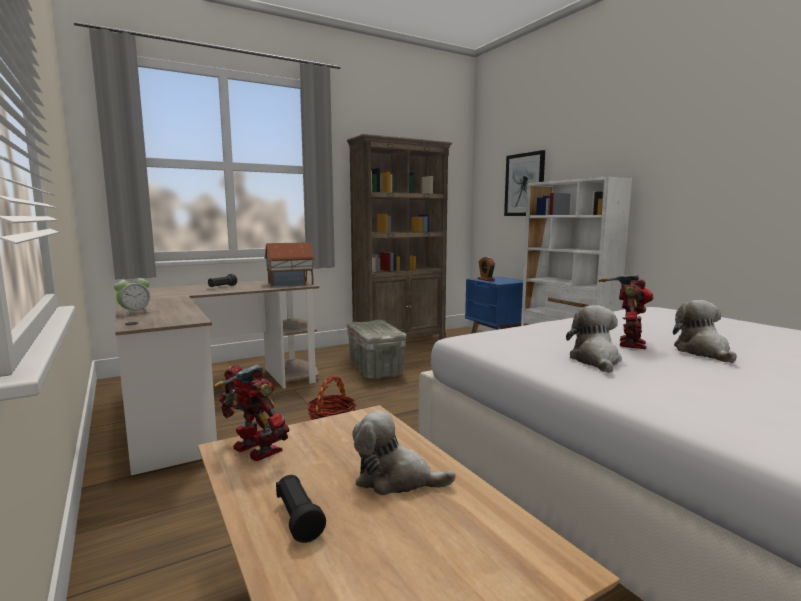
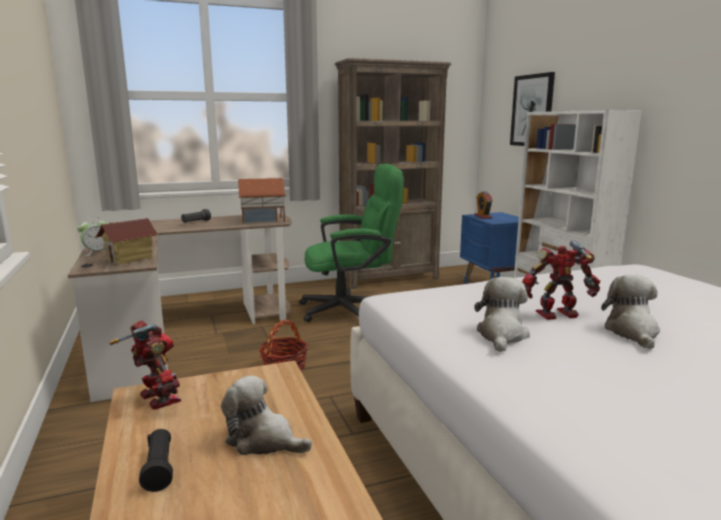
camera: 10 degrees right, 5 degrees up
grey storage box [347,320,407,379] -> green office chair [299,163,404,322]
toy robot [599,274,653,349] -> toy robot turned 135 degrees counterclockwise [522,240,600,320]
none -> toy house [95,218,160,265]

